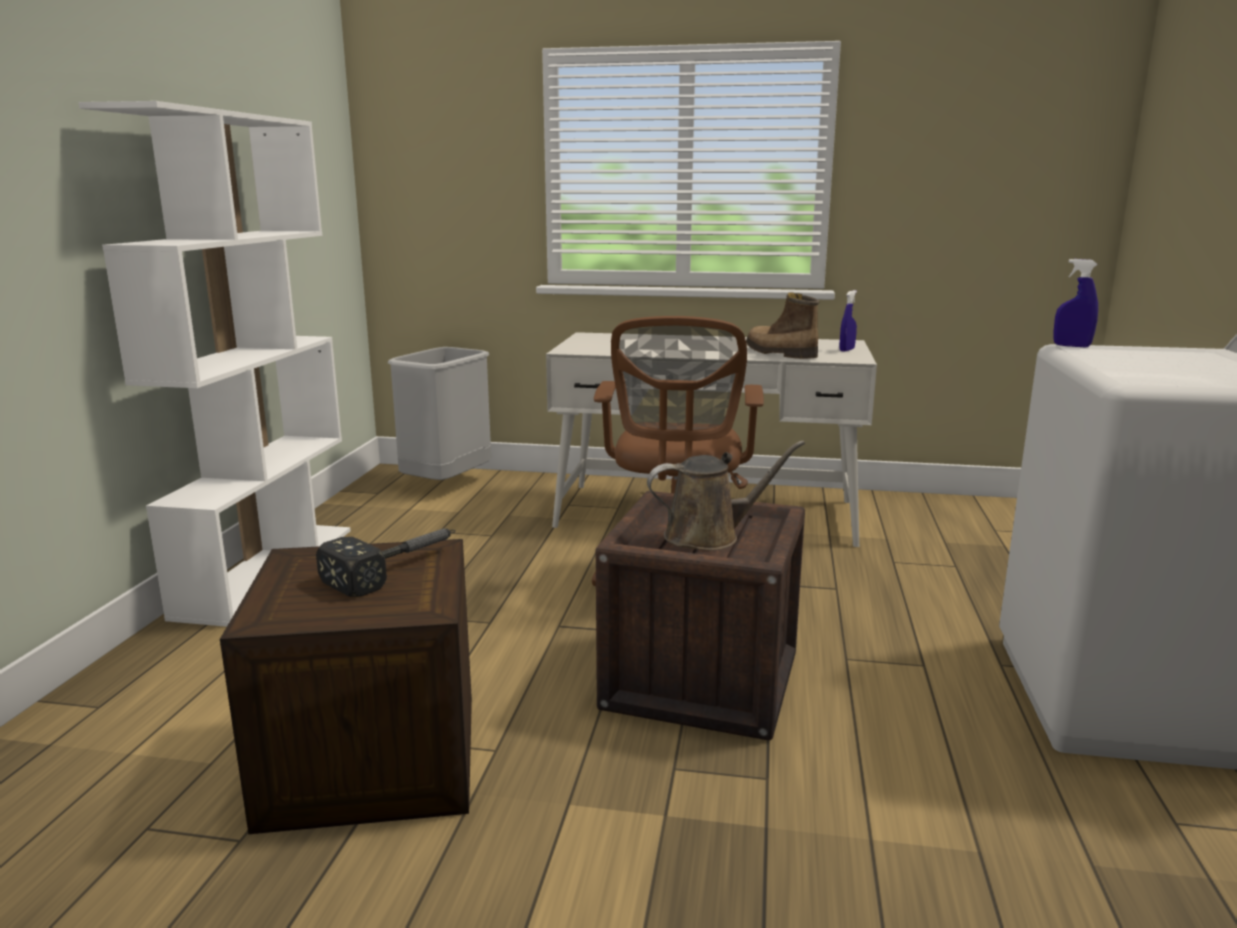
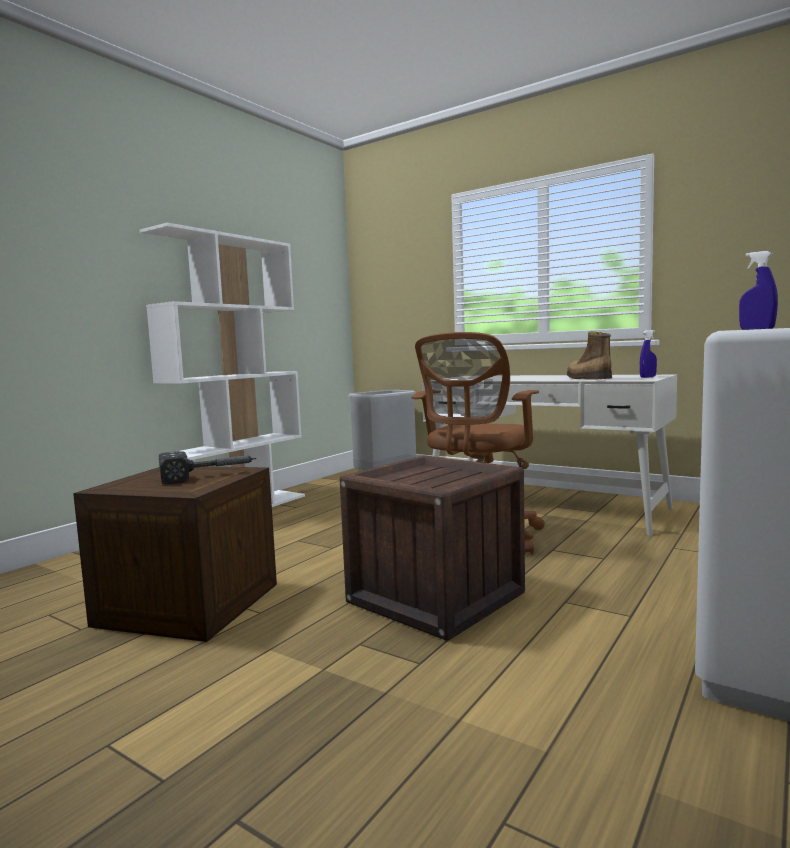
camera: 25 degrees right, 10 degrees down
brown watering can [647,441,805,550] -> none

